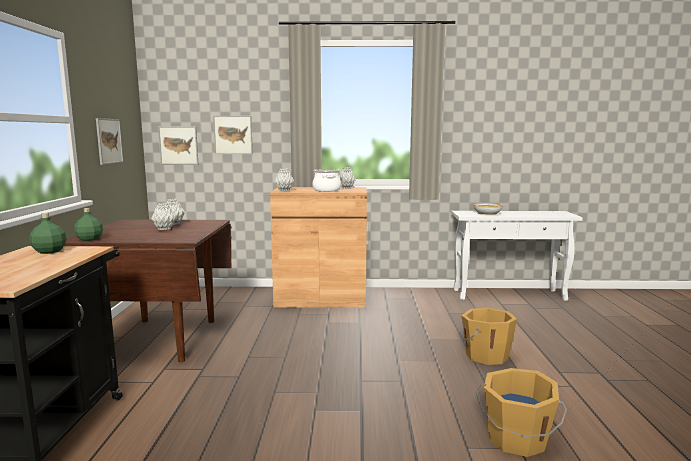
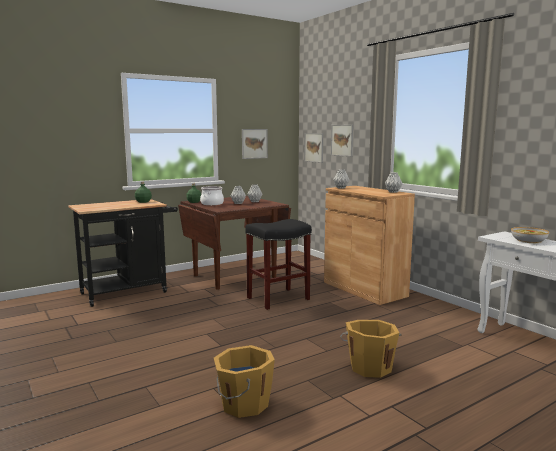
camera: 55 degrees right, 0 degrees up
cooking pot [312,169,341,192] -> cooking pot moved to [200,186,224,205]
none -> black stool [245,219,312,310]

